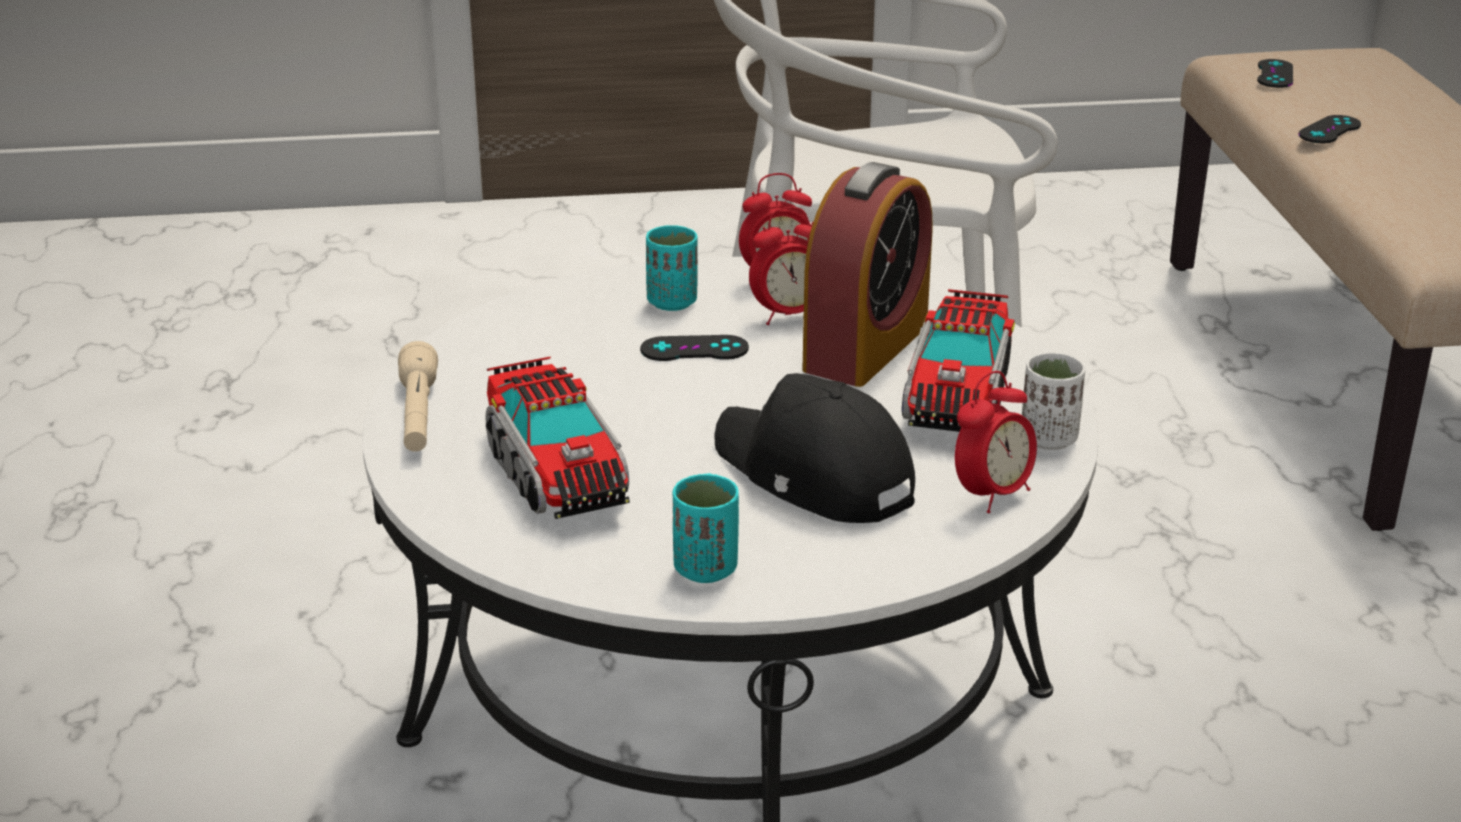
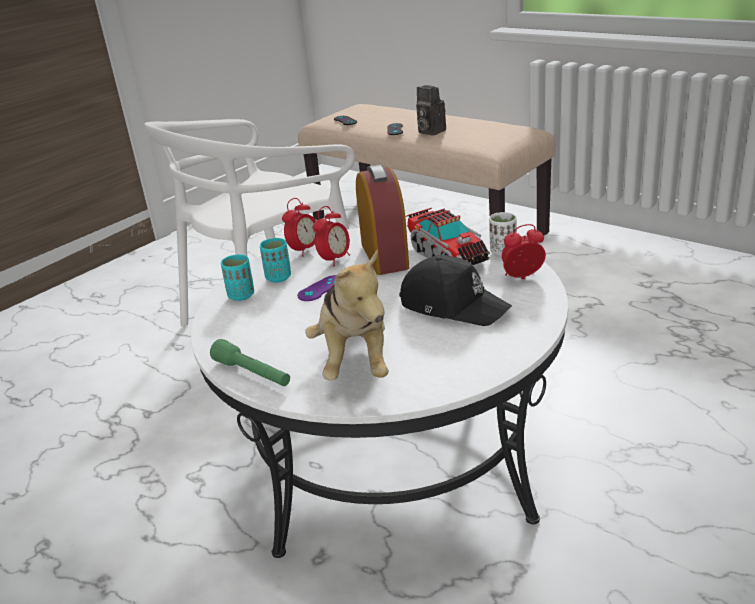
camera: 40 degrees left, 0 degrees up
beige flashlight [398,341,438,452] -> green flashlight [210,339,290,386]
toy truck [485,356,629,519] -> plush toy [305,249,389,381]
black game controller [640,335,749,361] -> purple game controller [297,275,337,301]
turquoise cup [673,473,739,583] -> turquoise cup moved to [221,254,254,301]
black cap [715,373,915,523] -> black cap turned 150 degrees counterclockwise [399,255,512,326]
alarm clock [955,371,1037,513] -> alarm clock turned 105 degrees counterclockwise [502,224,546,279]
none -> camera [416,85,446,136]

